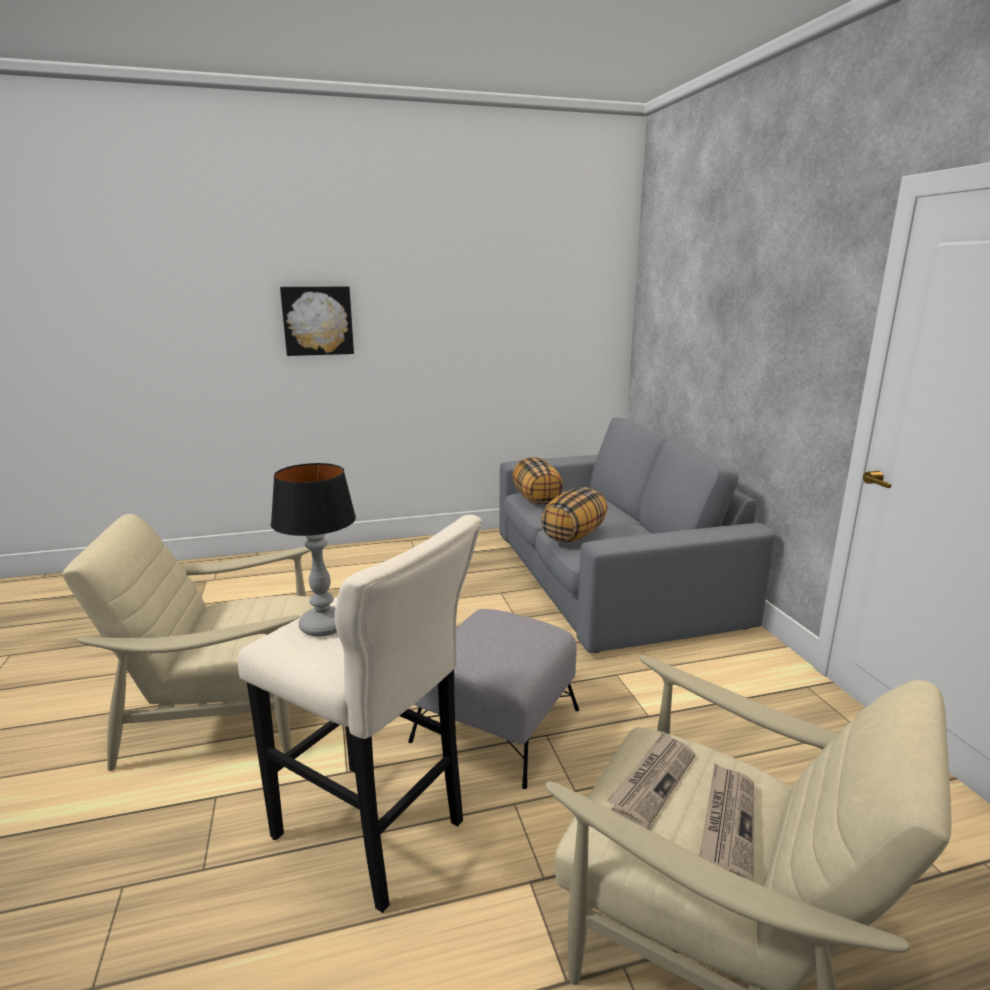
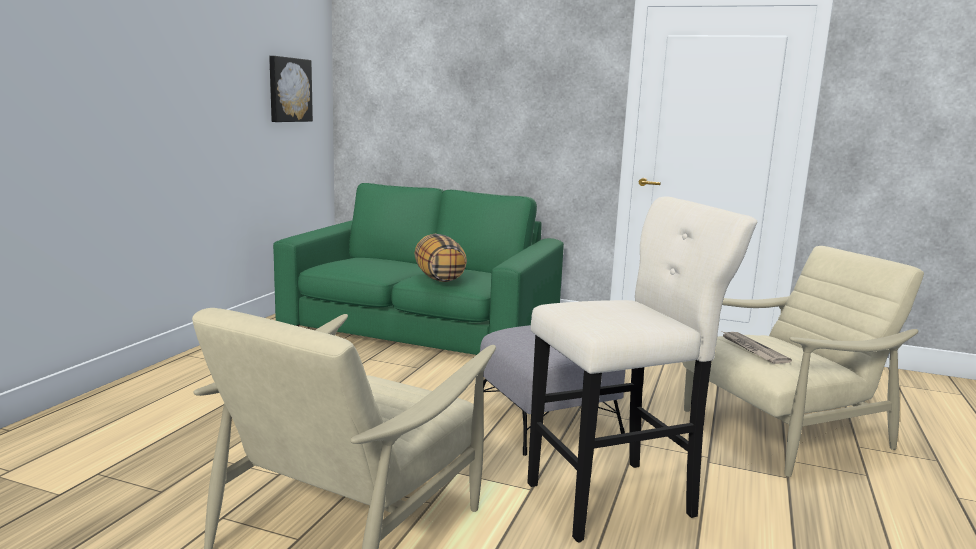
camera: 55 degrees left, 5 degrees down
table lamp [271,463,356,637] -> none
picture [280,286,354,356] -> picture moved to [269,56,313,122]
grey sofa [500,418,775,653] -> green sofa [273,183,564,355]
pillow [513,457,563,505] -> none
newspaper [699,763,754,882] -> none

